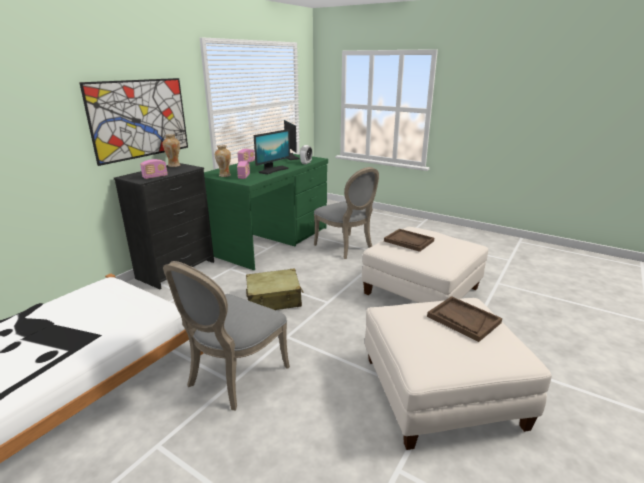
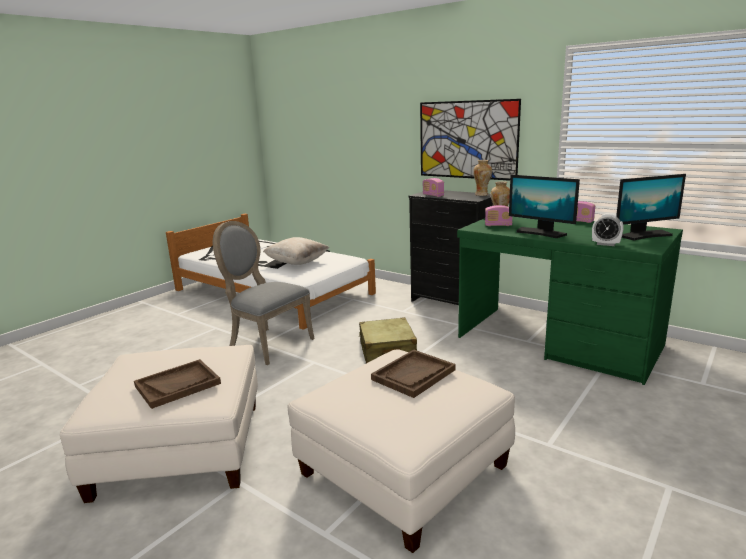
camera: 95 degrees right, 5 degrees down
grey chair [314,167,379,259] -> none
none -> beige pillow [263,237,329,265]

